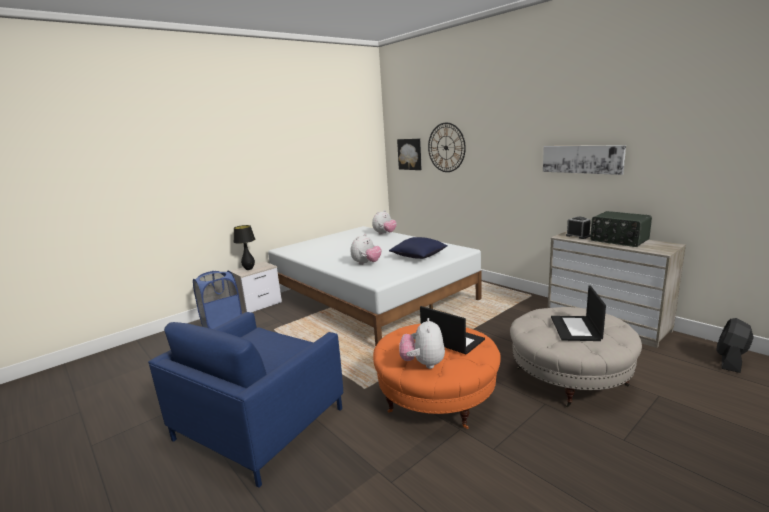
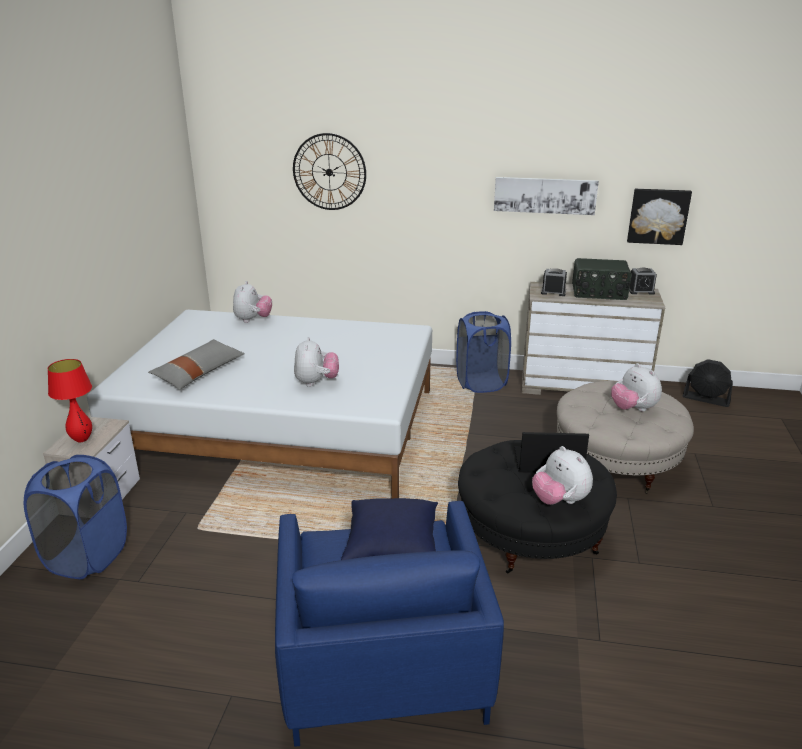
camera: 40 degrees left, 10 degrees up
black table lamp [234,225,255,270] -> red table lamp [48,359,92,442]
orange ottoman [373,324,501,429] -> black ottoman [458,440,617,573]
blue pillow [389,237,448,259] -> blue pillow moved to [341,498,438,560]
picture [397,139,422,170] -> picture moved to [627,189,692,245]
laptop [551,285,606,341] -> plush toy [611,363,662,412]
black fan [716,318,753,373] -> black fan turned 60 degrees counterclockwise [683,359,733,407]
none -> grey pillow [148,339,245,390]
none -> blue laundry basket [456,311,511,393]
none -> alarm clock [629,267,657,294]

